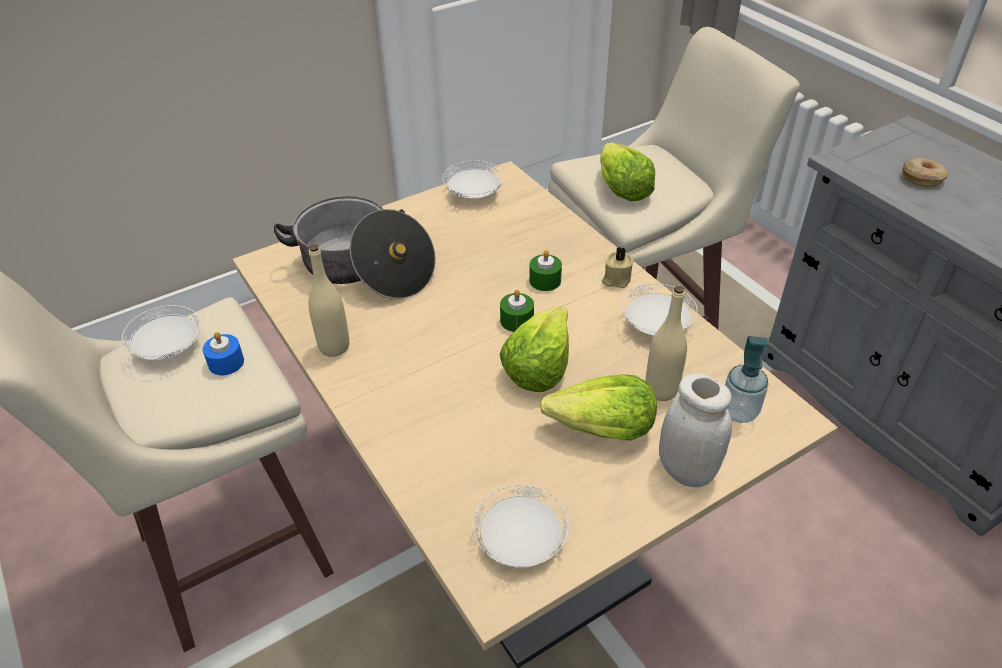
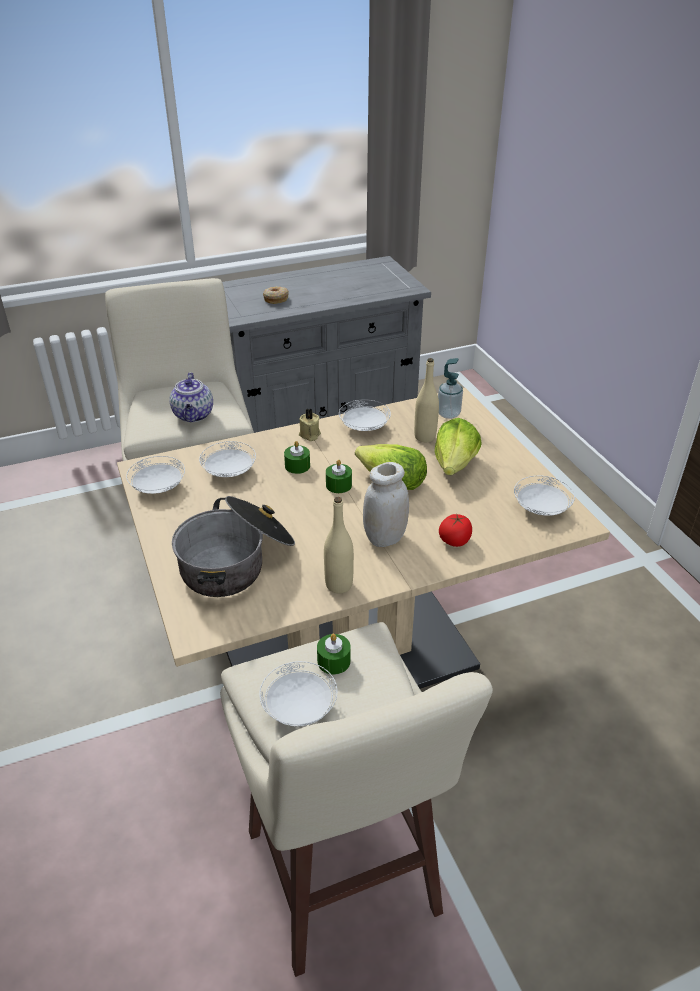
camera: 80 degrees left, 5 degrees down
blue candle [203,332,244,375] -> green candle [317,634,351,674]
lettuce [600,142,655,201] -> teapot [170,372,213,422]
white jar [659,373,732,487] -> white jar moved to [363,462,409,547]
none -> white plate [199,441,256,477]
none -> tomato [439,513,472,547]

